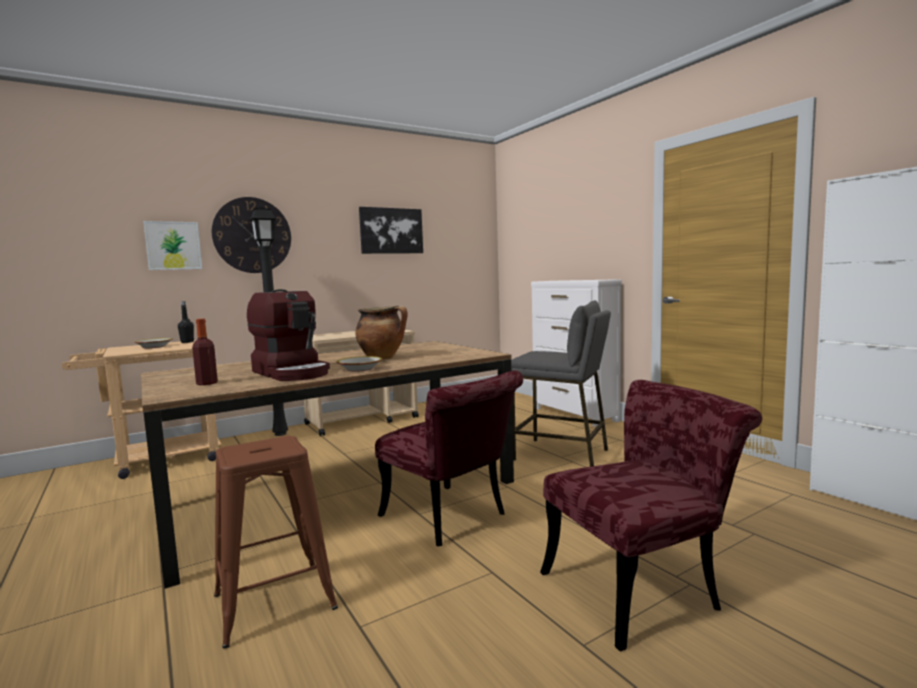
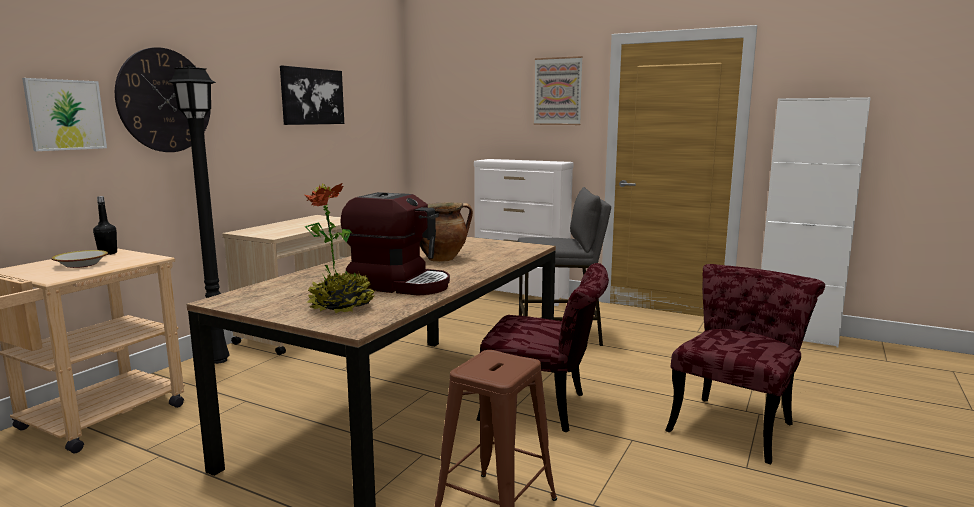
camera: 30 degrees left, 5 degrees up
bottle [192,319,218,385] -> potted plant [304,183,376,313]
bowl [336,356,382,372] -> none
none -> picture [534,56,583,125]

